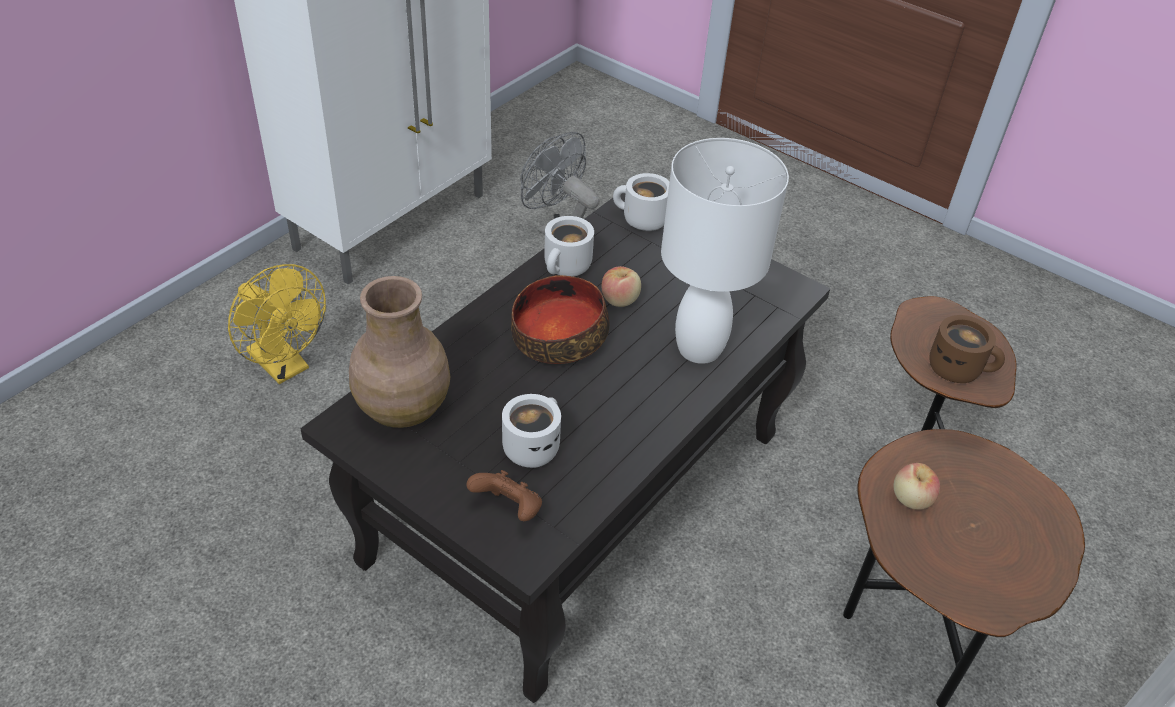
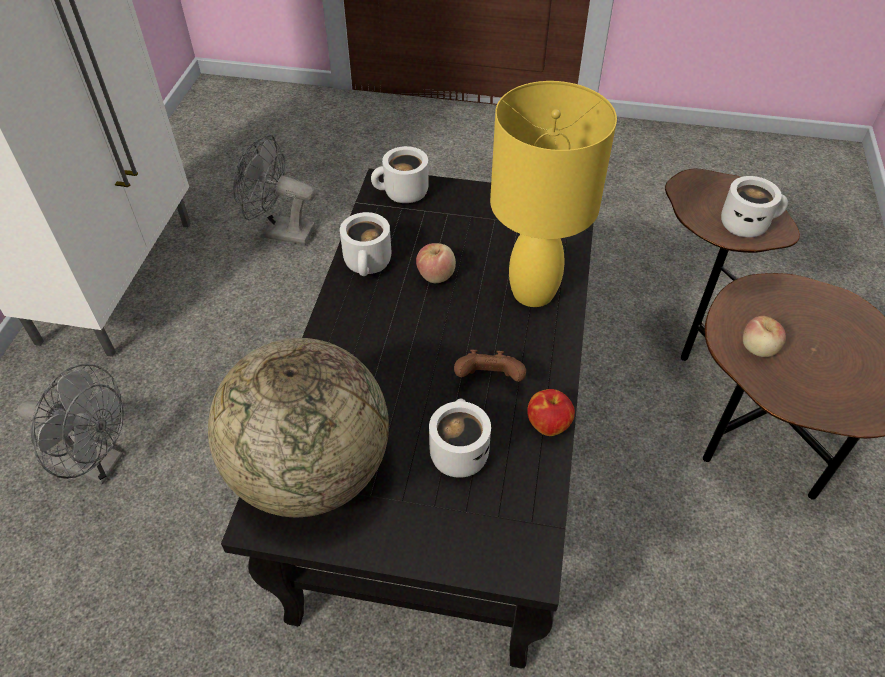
camera: 25 degrees left, 5 degrees up
yellow fan [228,264,326,384] -> grey fan [17,364,124,484]
brown vase [349,276,451,428] -> globe [208,338,389,517]
brown game controller [466,470,542,521] -> brown game controller moved to [454,349,526,382]
bowl [511,275,609,364] -> none
white table lamp [661,138,789,364] -> yellow table lamp [490,81,617,307]
brown mug [929,315,1005,383] -> white mug [721,176,788,238]
none -> apple [527,389,575,436]

